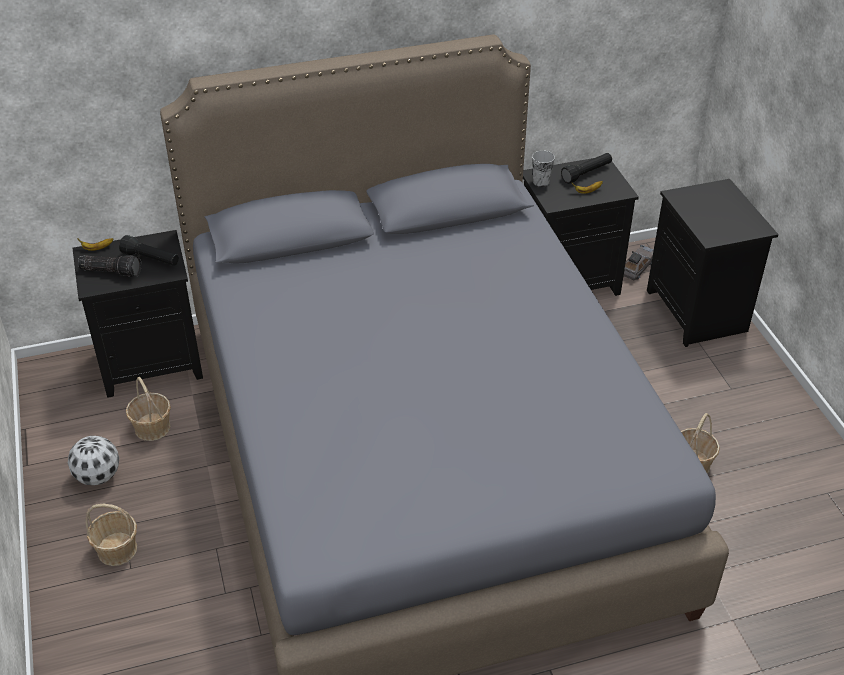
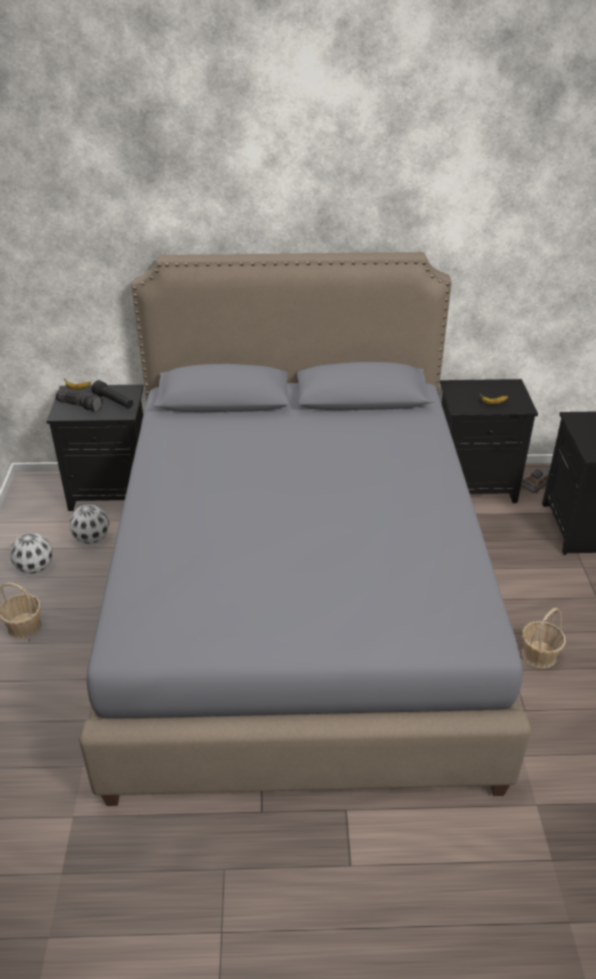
camera: 15 degrees right, 5 degrees down
basket [126,377,171,441] -> football [69,505,109,544]
cup [532,150,555,187] -> none
black flashlight [561,153,612,184] -> none

